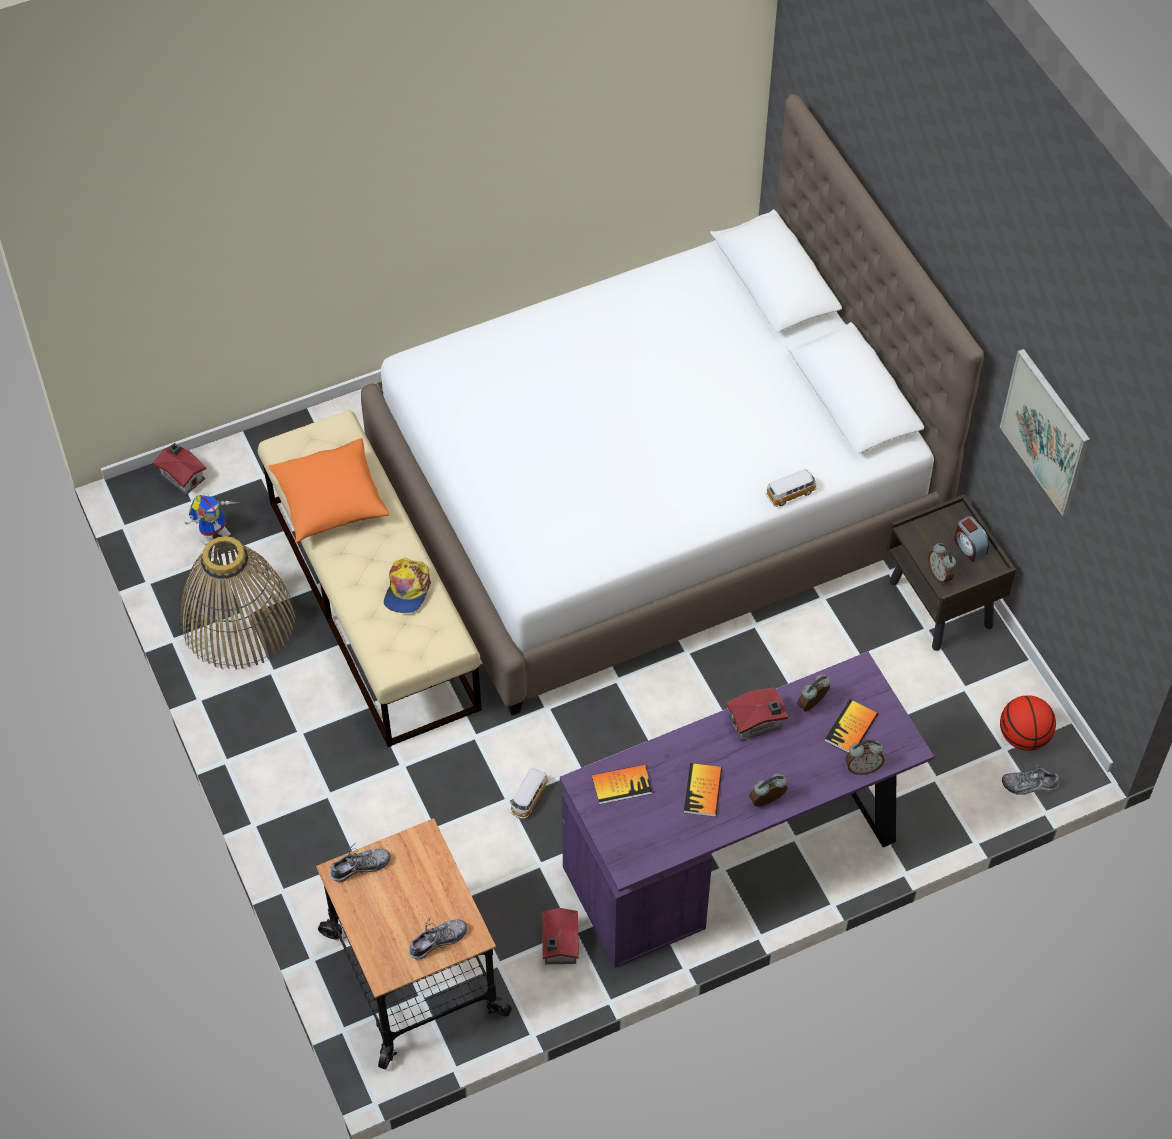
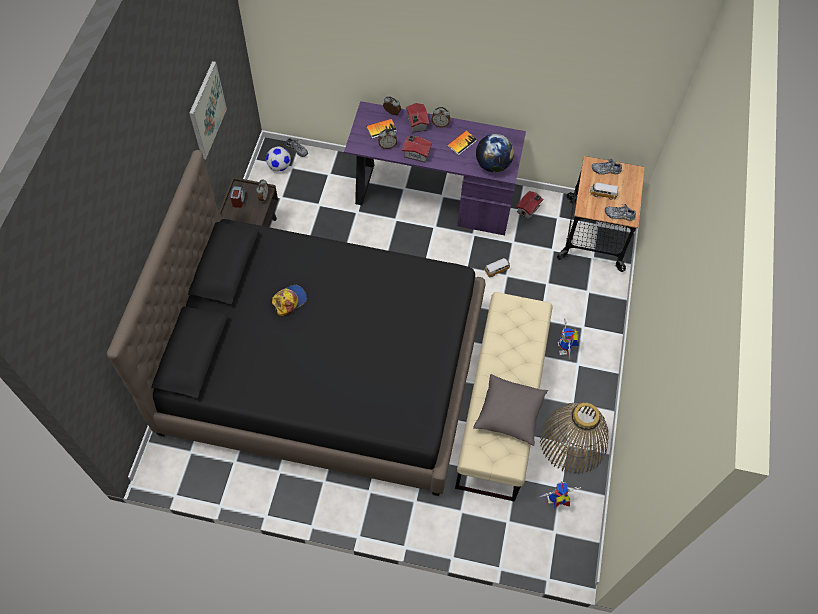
camera: 145 degrees left, 5 degrees up
toy house [153,443,206,495] -> toy house moved to [406,103,429,133]
orange pillow [268,438,389,542] -> grey pillow [473,374,548,446]
white bed [361,94,984,716] -> black bed [107,150,486,496]
cap [384,558,431,613] -> cap moved to [272,285,307,316]
book [592,764,652,805] -> globe [476,134,514,172]
toy car [766,469,817,507] -> toy car moved to [589,183,618,200]
basketball [1000,695,1056,751] -> football [266,147,291,171]
none -> toy robot [557,318,579,360]

